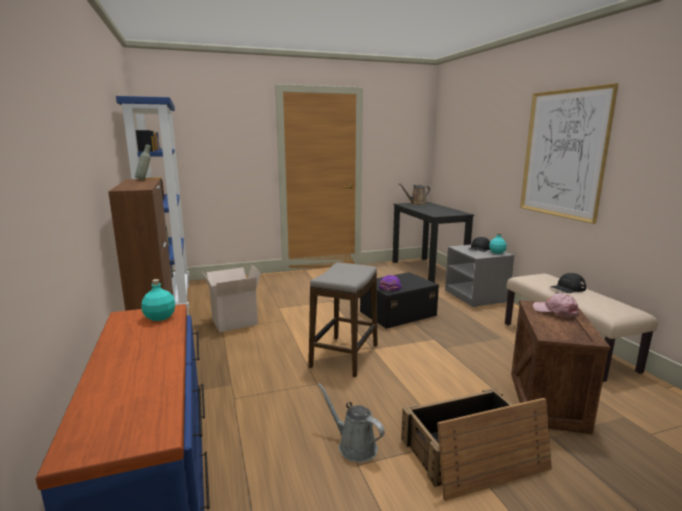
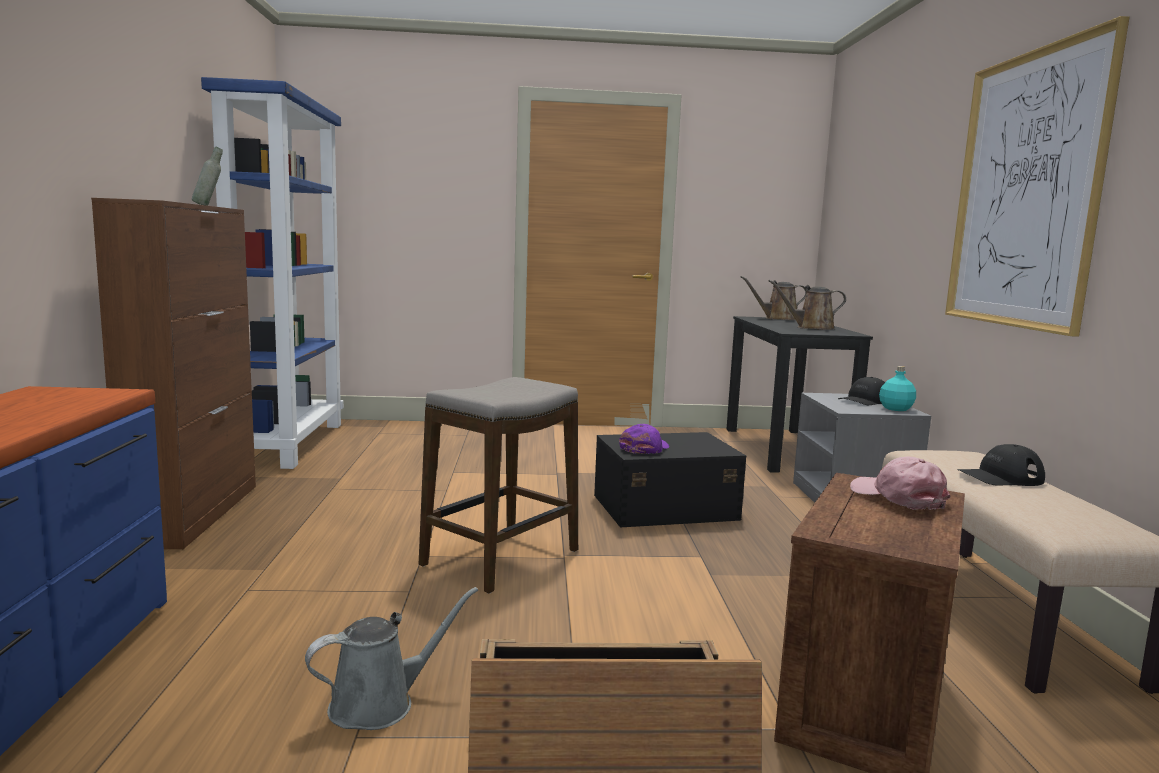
camera: 15 degrees right, 5 degrees down
turquoise bottle [142,279,175,321] -> none
cardboard box [202,265,261,332] -> none
grey watering can [318,383,385,462] -> grey watering can turned 90 degrees clockwise [305,587,478,730]
none -> brown watering can [769,280,846,330]

